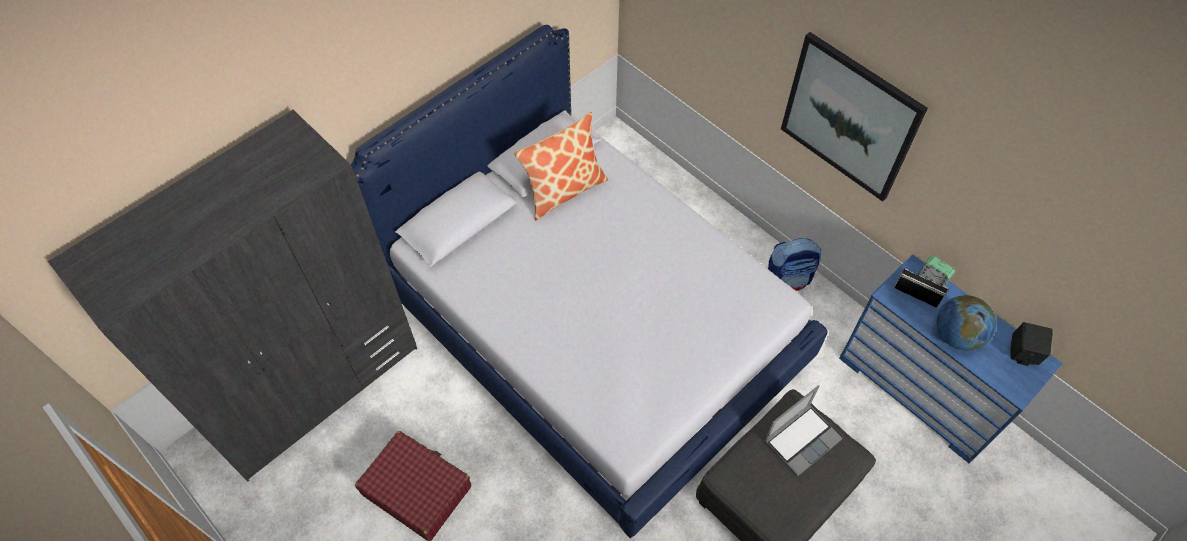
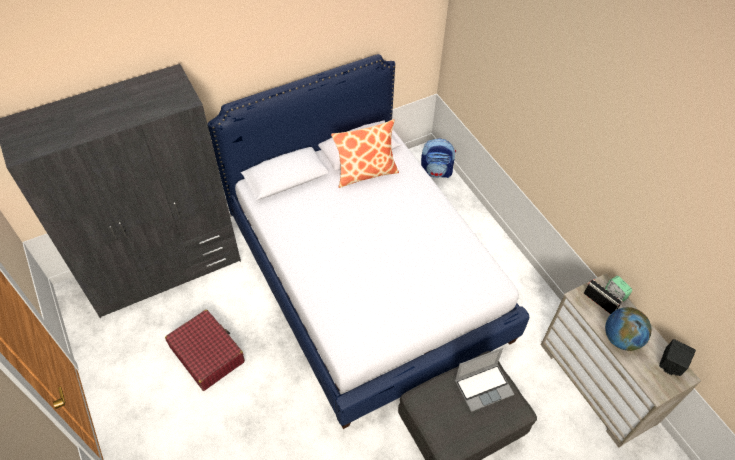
camera: 15 degrees right, 5 degrees down
backpack [768,238,821,291] -> backpack moved to [421,139,456,178]
picture [781,32,928,202] -> none
blue dresser [839,254,1063,463] -> beige dresser [540,274,701,448]

